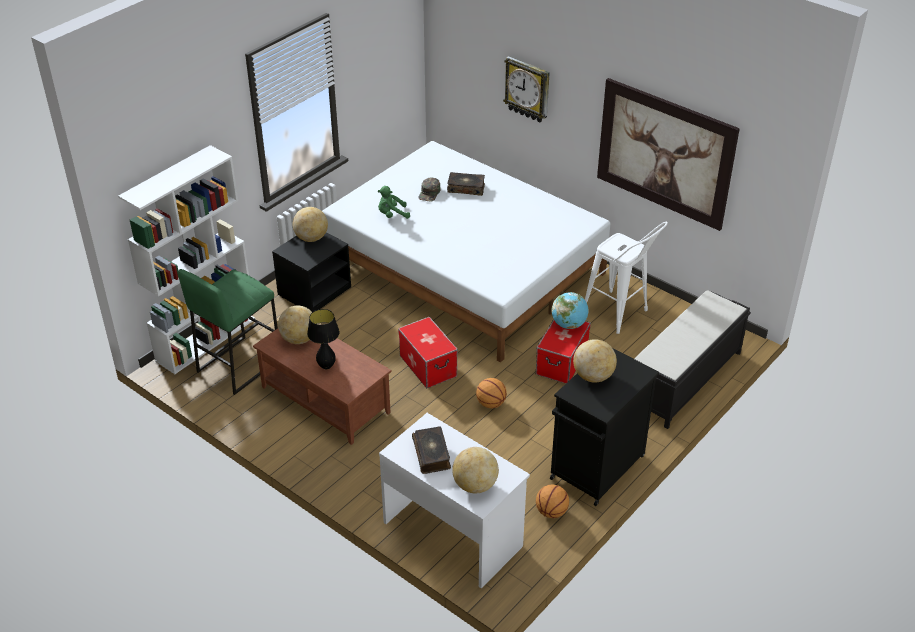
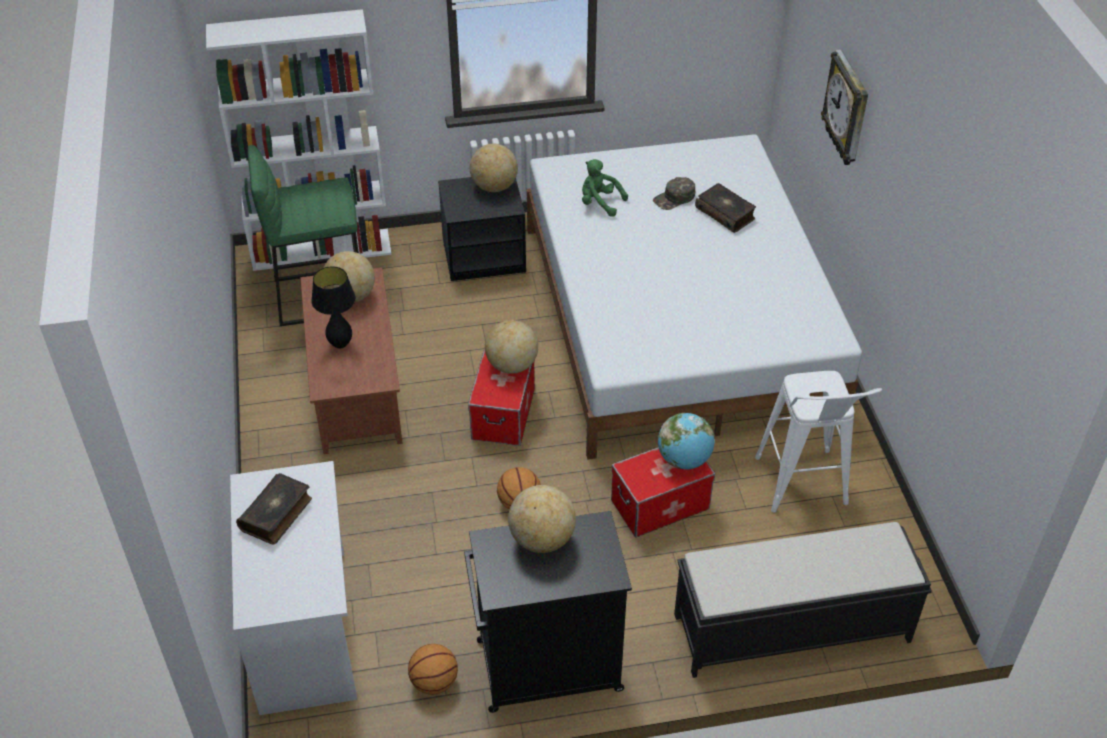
camera: 40 degrees right, 5 degrees up
globe [452,447,499,493] -> globe moved to [485,320,538,374]
picture [597,78,740,231] -> none

